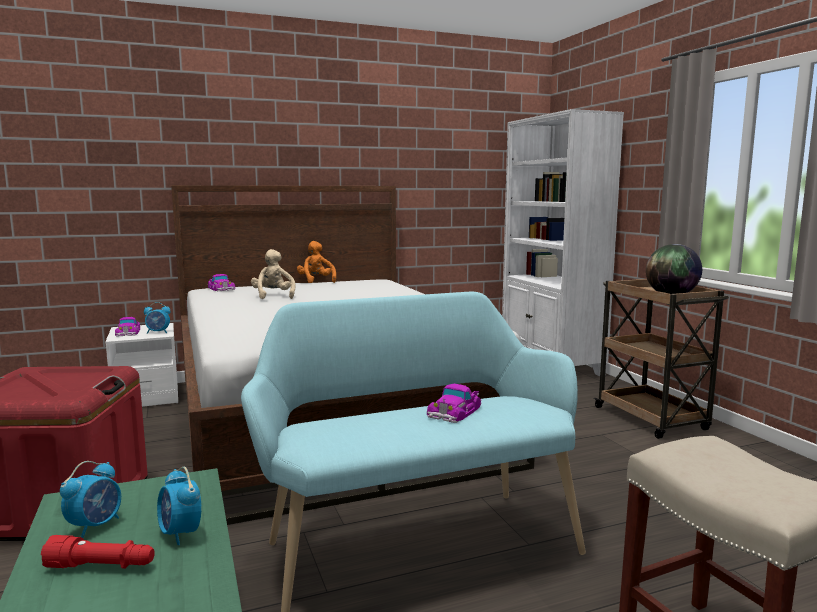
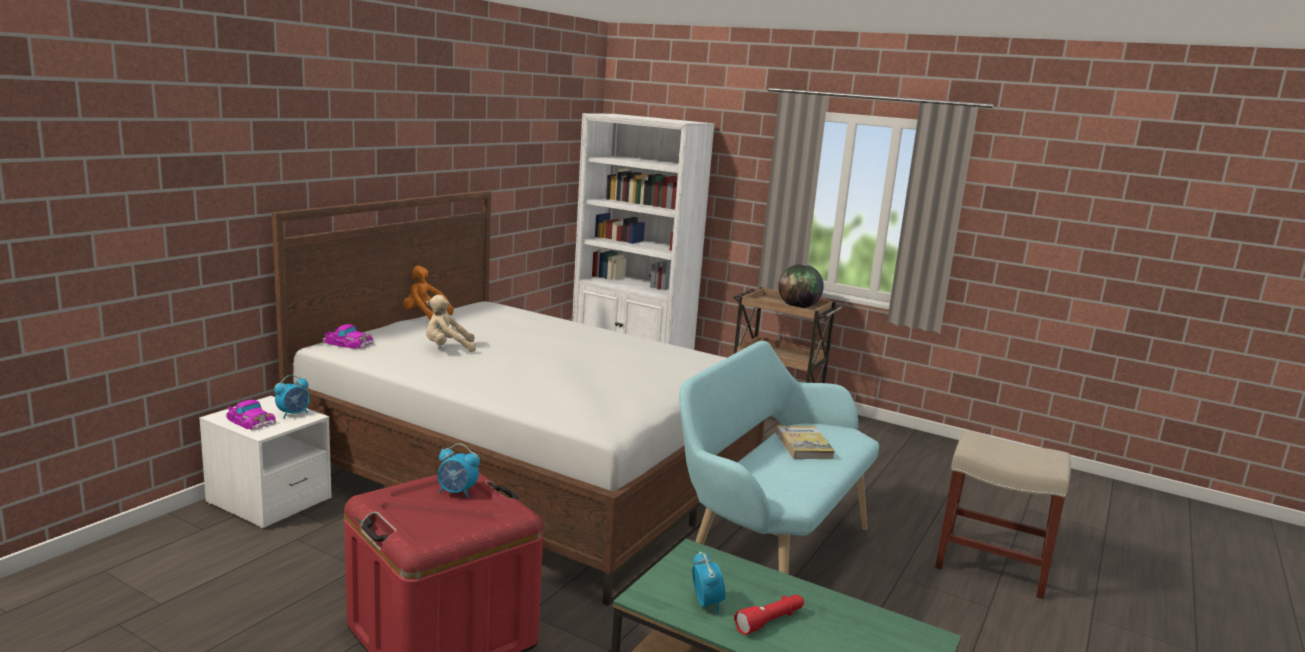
camera: 40 degrees left, 5 degrees up
alarm clock [157,467,201,545] -> alarm clock moved to [437,444,480,498]
beige plush toy [251,249,296,299] -> beige plush toy turned 45 degrees counterclockwise [426,295,476,352]
toy car [427,384,482,423] -> book [776,426,835,459]

